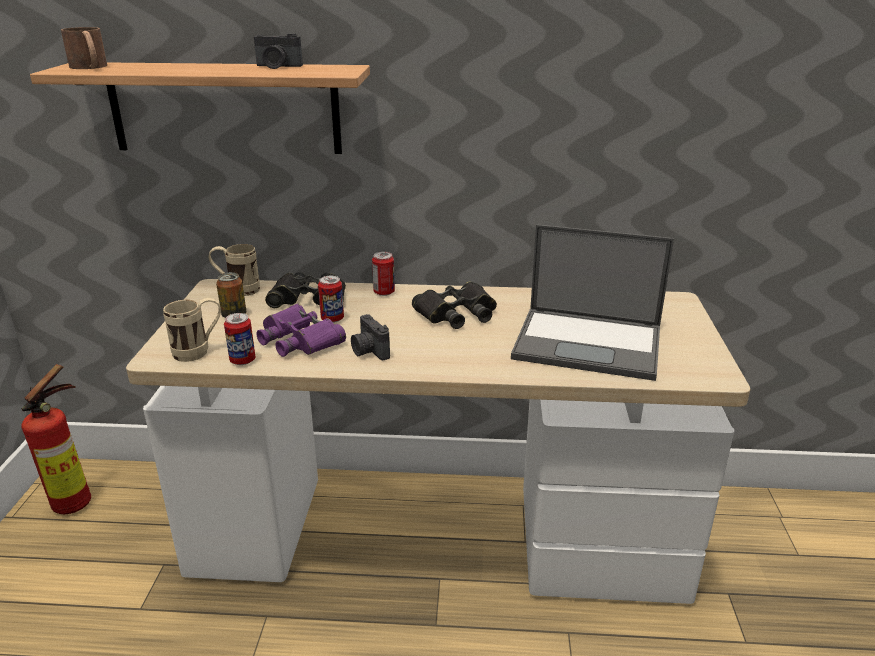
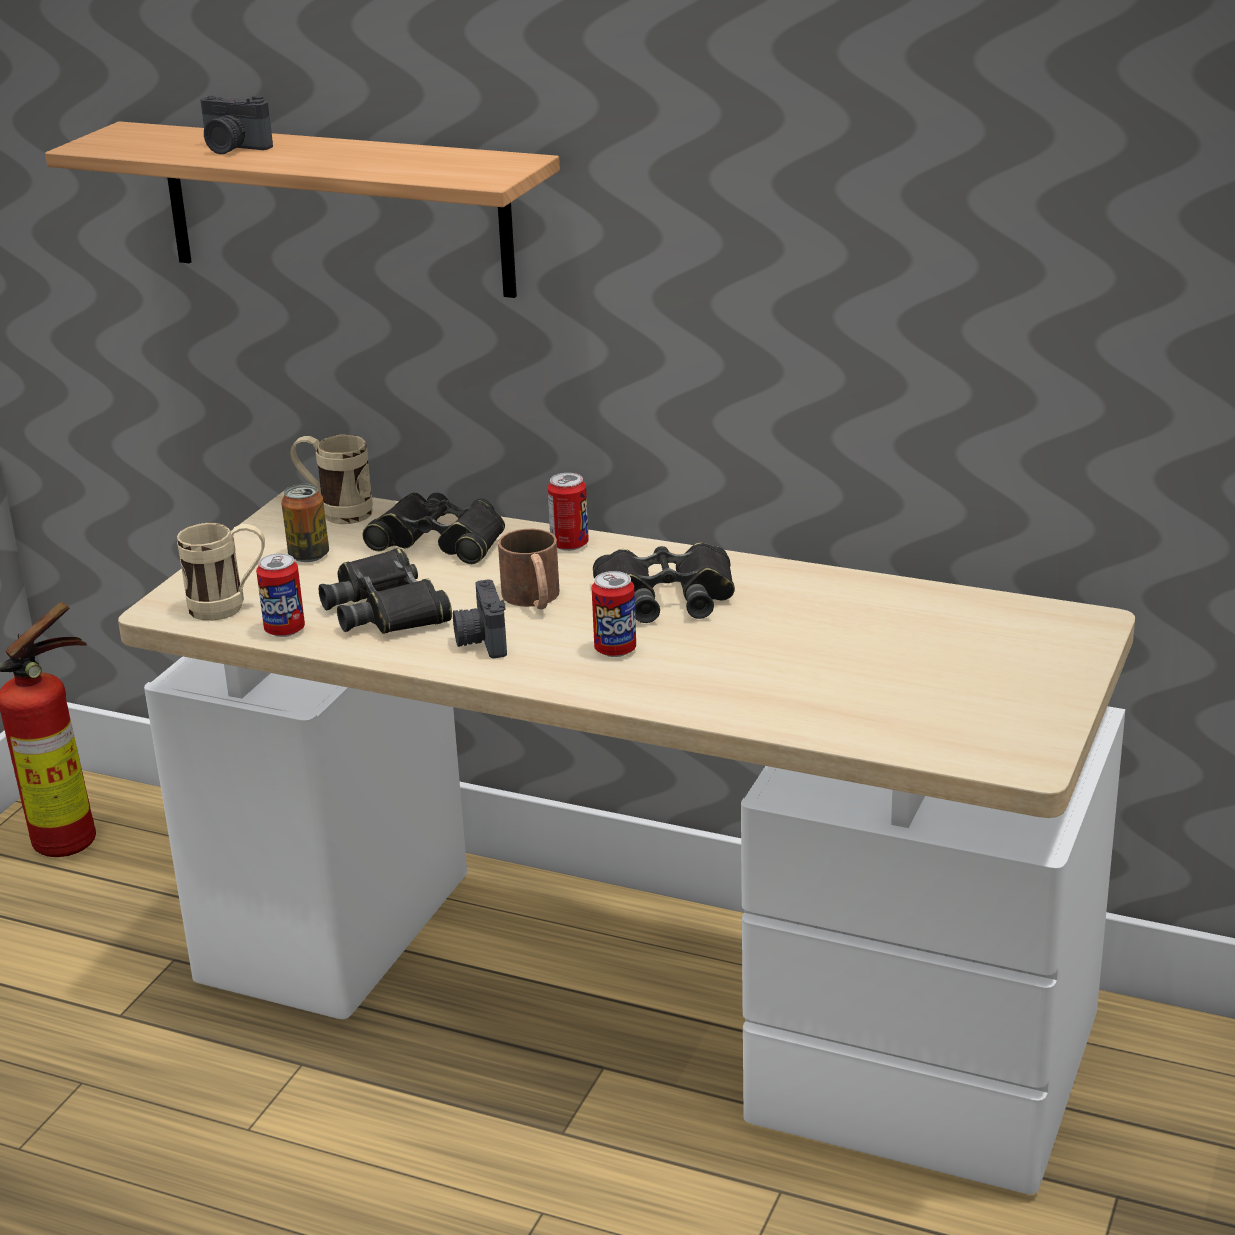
camera: 20 degrees right, 0 degrees up
brown mug [61,27,107,69] -> brown mug moved to [498,529,559,609]
camera [254,34,303,69] -> camera moved to [200,95,273,154]
purple binoculars [256,304,346,357] -> black binoculars [319,548,452,634]
can [318,276,344,323] -> can moved to [592,571,636,657]
laptop [511,224,674,381] -> none

